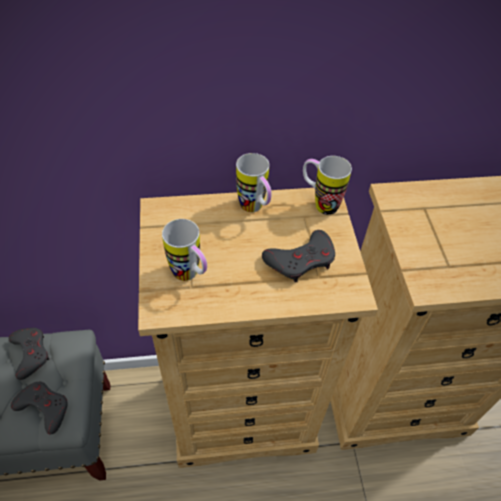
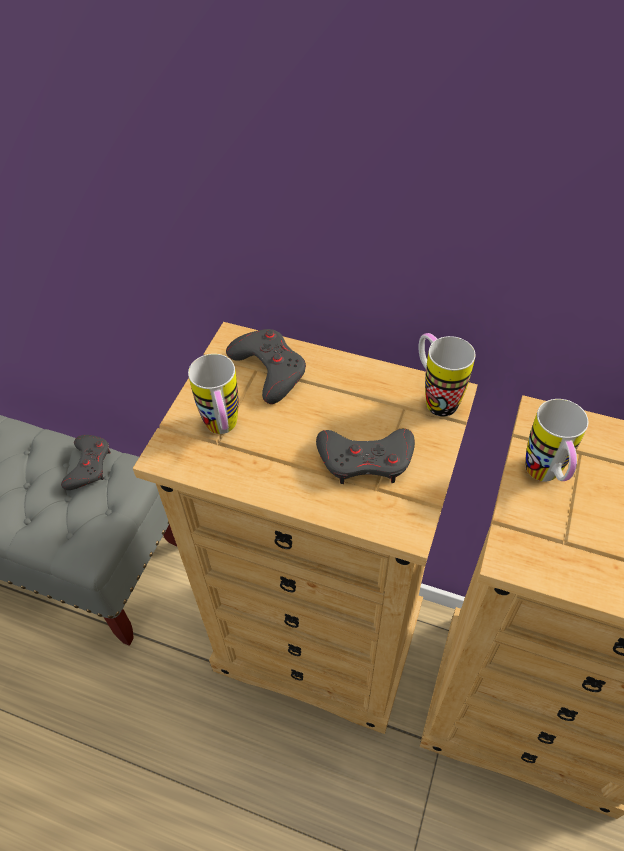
camera: 30 degrees right, 0 degrees up
grey game controller [11,382,68,434] -> grey game controller moved to [226,329,306,404]
mug [236,153,272,212] -> mug moved to [525,399,588,481]

